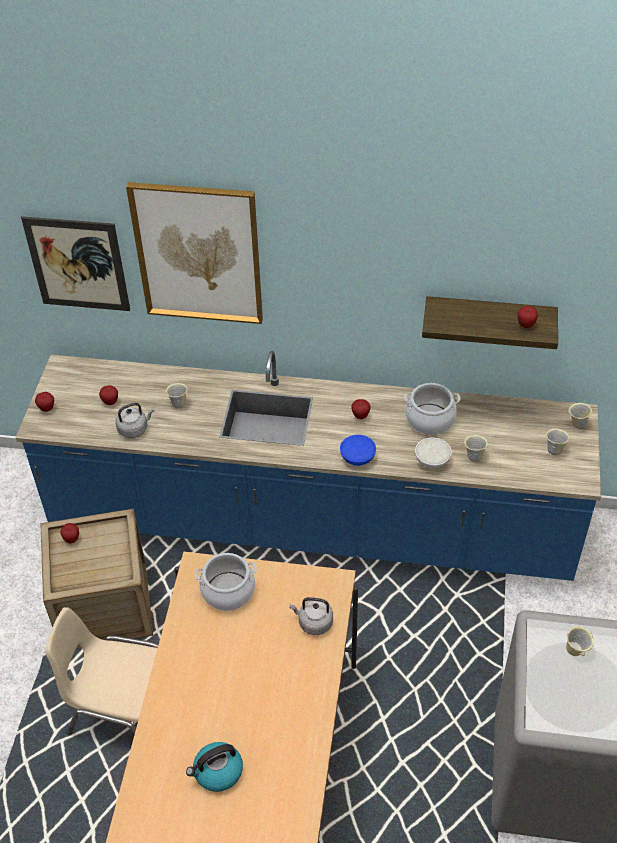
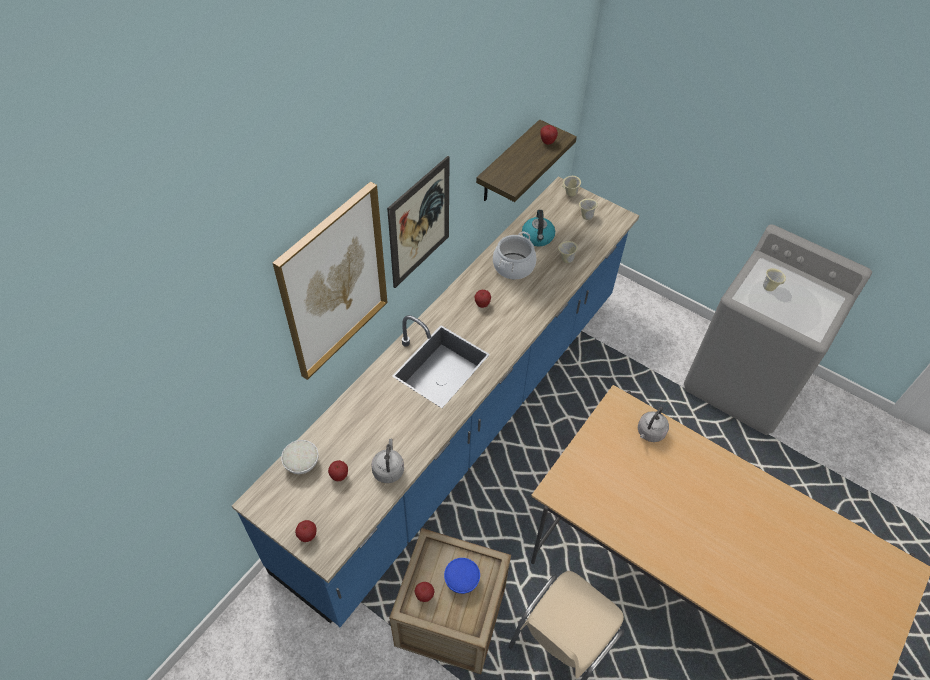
camera: 65 degrees left, 5 degrees up
picture [21,216,130,311] -> picture moved to [387,156,450,288]
beige mug [165,383,188,409] -> none
kettle [186,742,243,792] -> kettle moved to [522,210,555,247]
cooking pot [195,553,257,611] -> none
blue bowl [340,435,376,466] -> blue bowl moved to [444,558,480,594]
white bowl [415,438,452,469] -> white bowl moved to [281,440,318,474]

